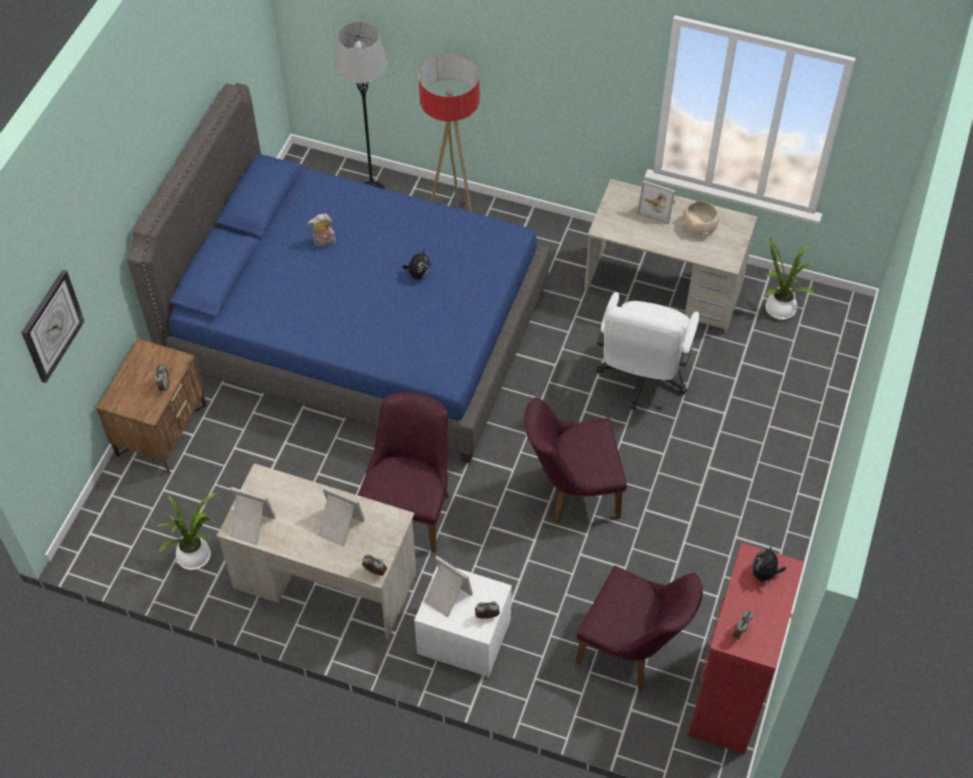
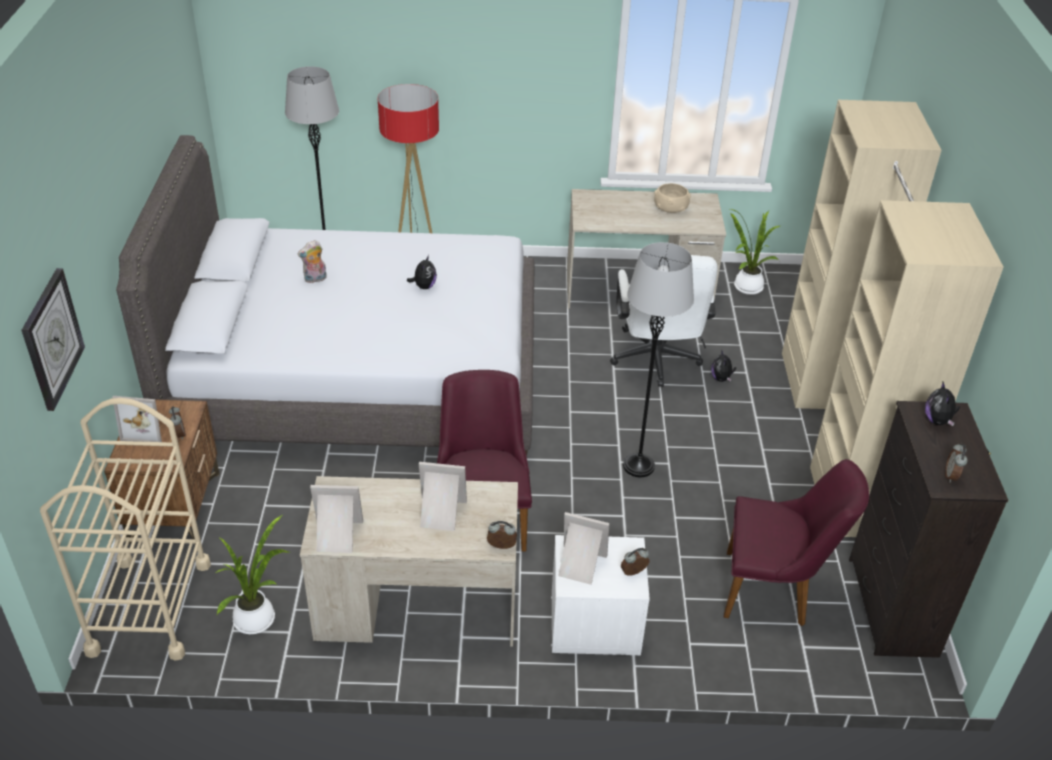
camera: 20 degrees left, 15 degrees down
blue bed [127,83,550,464] -> grey bed [116,135,535,457]
purple chair [524,397,627,524] -> grey floor lamp [623,242,694,478]
picture frame [637,180,675,225] -> picture frame moved to [112,396,167,442]
red dresser [688,543,804,754] -> black dresser [849,401,1008,658]
none -> beige cart [40,398,211,661]
none -> plush toy [711,351,736,382]
none -> beige wardrobe [782,100,1003,537]

